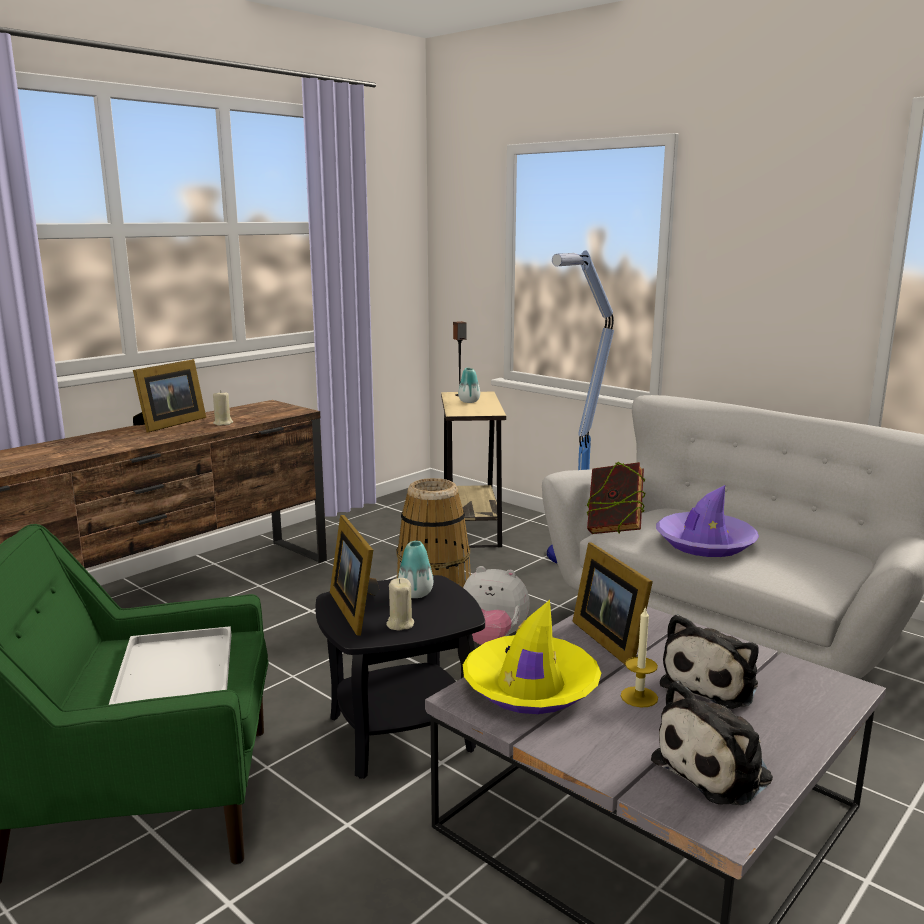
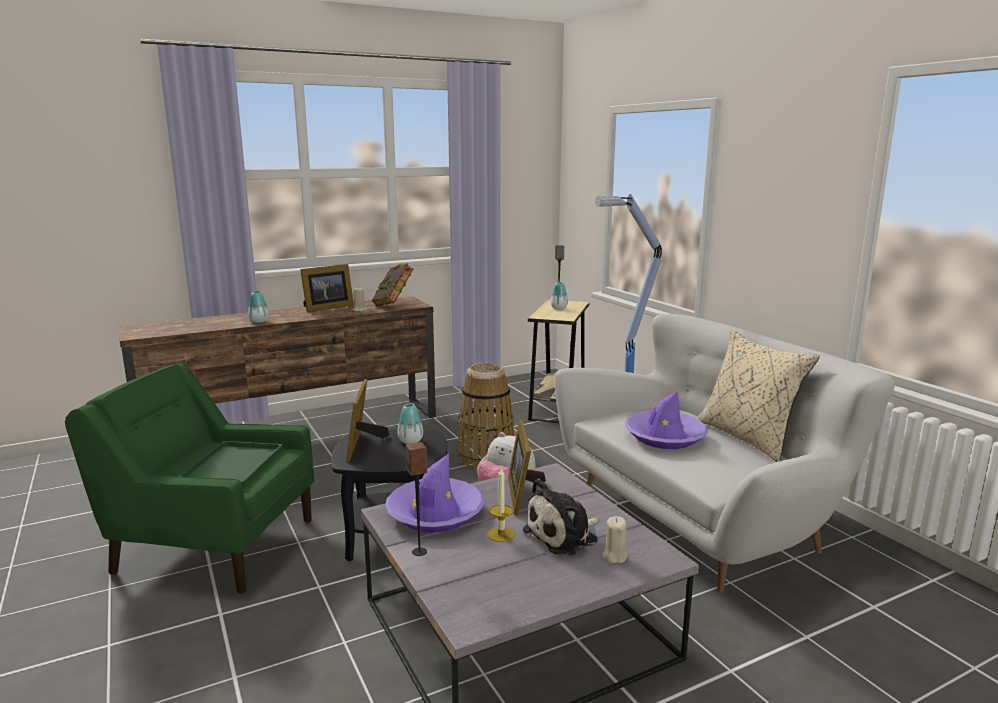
camera: 20 degrees right, 0 degrees up
white tray [109,626,231,705] -> green tray [178,441,283,489]
beige candle [386,578,414,631] -> beige candle moved to [602,516,627,563]
yellow hat [463,600,601,714] -> purple hat [385,454,484,533]
book [586,461,645,534] -> book moved to [372,263,414,306]
plush toy [651,681,773,805] -> none
none -> vase [248,291,269,323]
none -> speaker [406,442,427,556]
none -> beige pillow [697,330,820,462]

